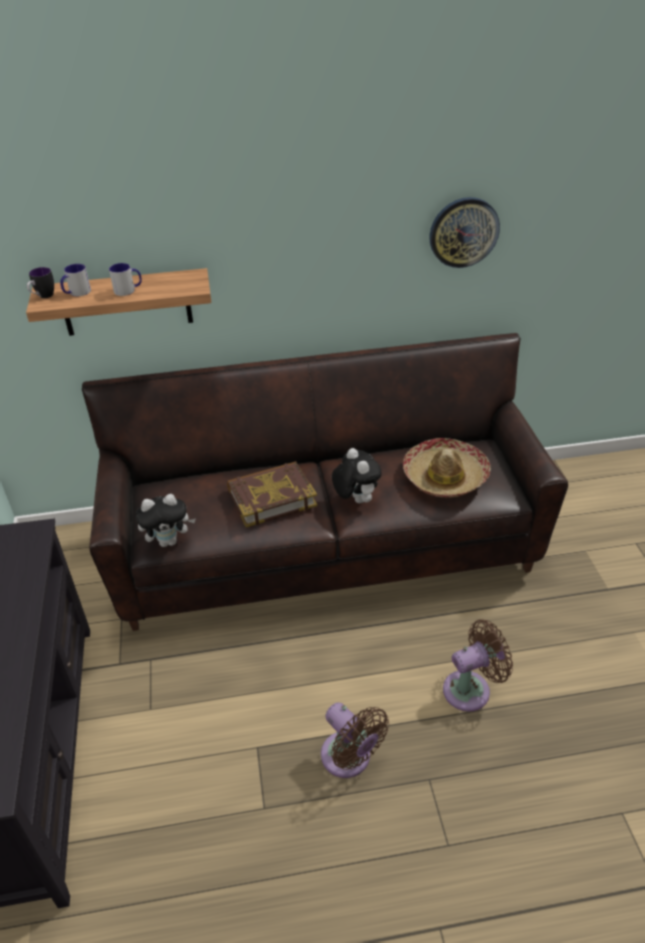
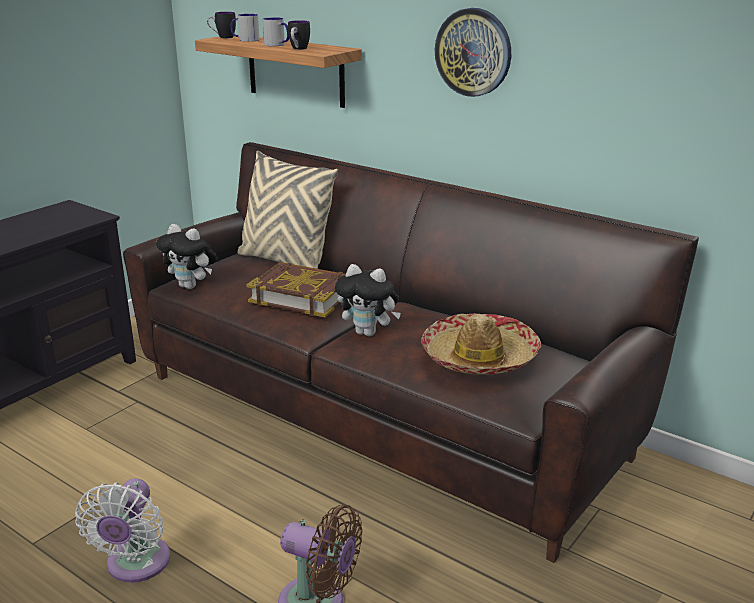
camera: 45 degrees right, 15 degrees down
brown fan [321,702,389,778] -> white fan [75,479,170,583]
plush toy [332,448,382,503] -> plush toy turned 90 degrees clockwise [335,264,401,336]
wall clock [429,197,500,268] -> wall clock moved to [435,8,511,97]
none -> beige pillow [238,150,338,269]
none -> mug [288,20,310,50]

